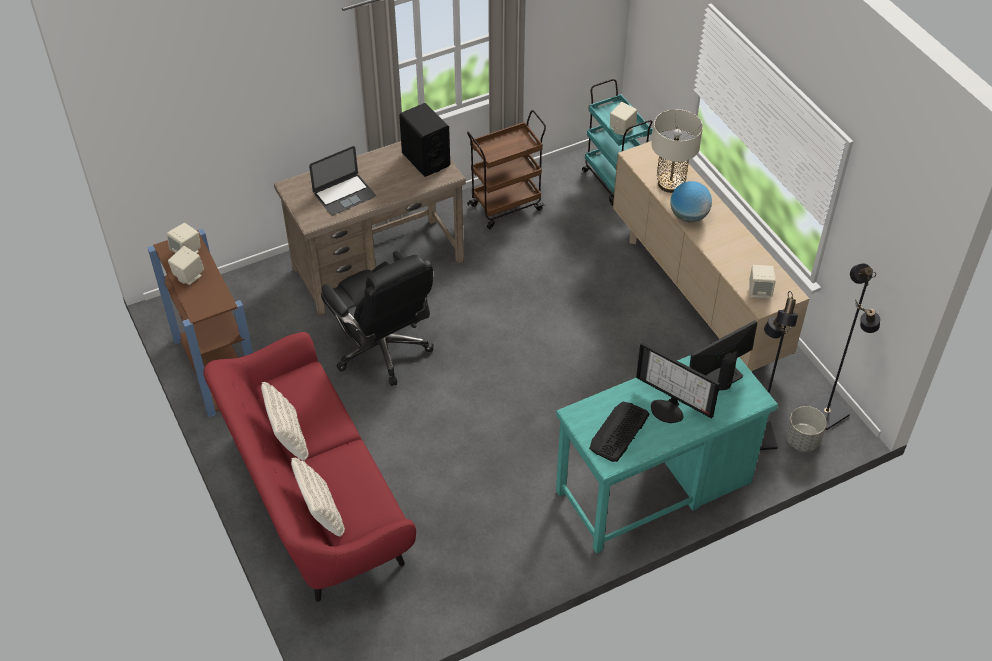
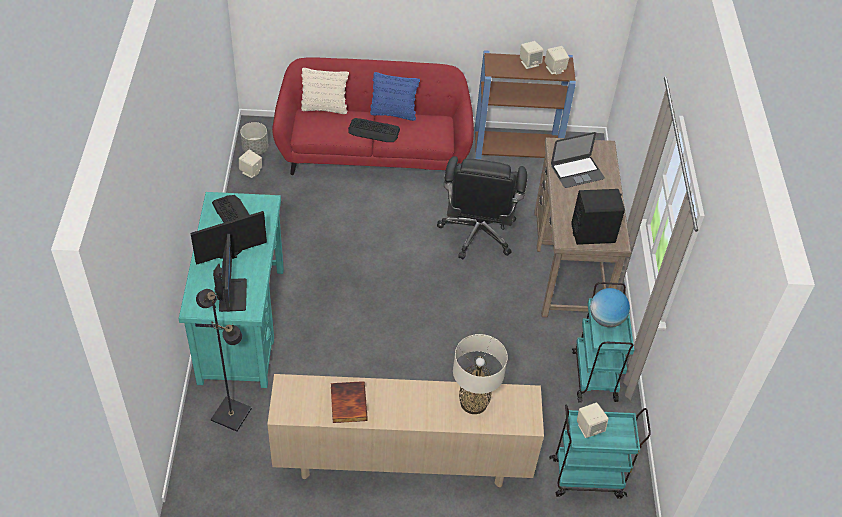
camera: 115 degrees right, 0 degrees up
beige pillow [261,382,309,461] -> blue pillow [370,72,420,121]
laptop [309,146,376,215] -> laptop turned 105 degrees counterclockwise [551,132,605,188]
black office chair [321,251,433,386] -> black office chair turned 75 degrees counterclockwise [437,156,527,259]
brown cart [467,110,546,229] -> turquoise cart [572,282,634,403]
globe [670,181,712,223] -> globe moved to [590,288,630,327]
beige speaker [749,265,776,299] -> beige speaker moved to [239,150,262,178]
grey planter [786,406,827,452] -> grey planter moved to [240,122,268,155]
black floor lamp [807,263,880,430] -> none
none -> book [331,381,367,423]
none -> keyboard [348,118,400,142]

